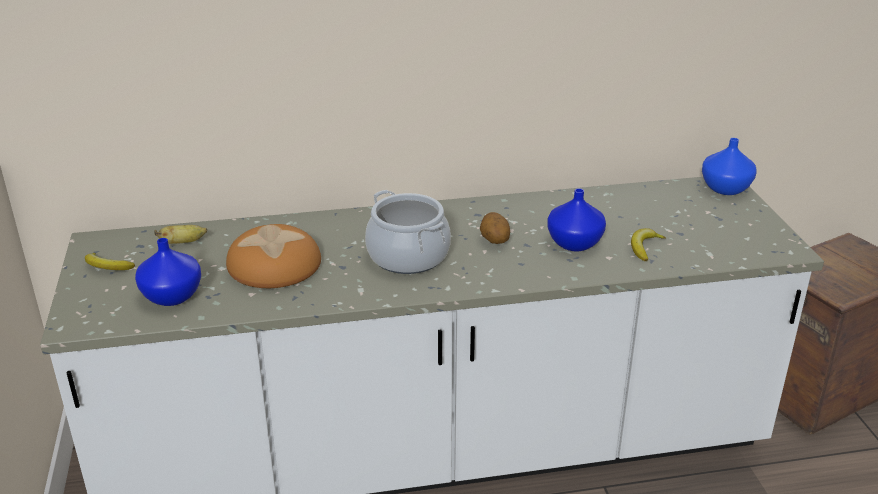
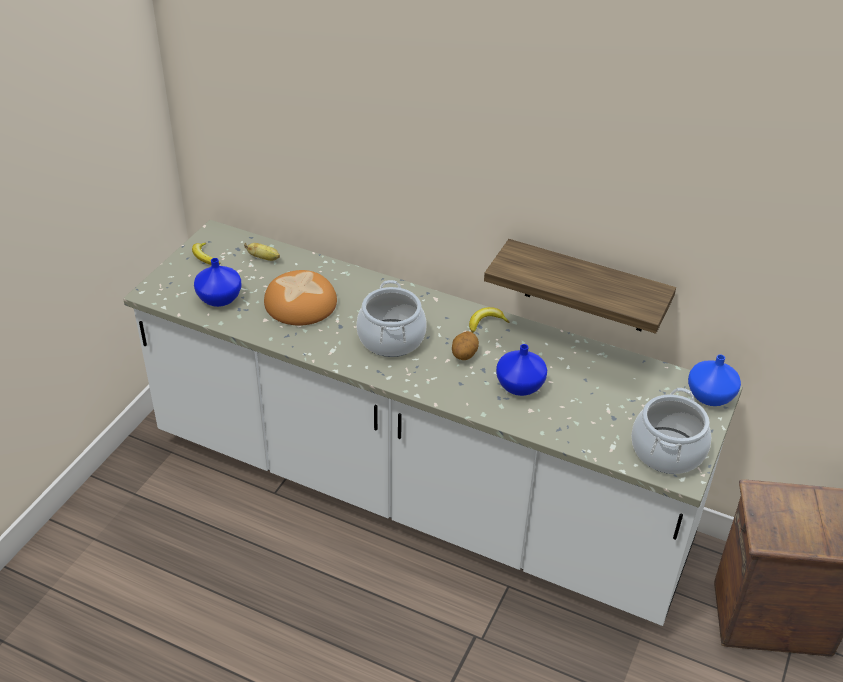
camera: 35 degrees right, 10 degrees up
banana [631,228,666,261] -> banana moved to [469,307,509,332]
none -> shelf [484,239,676,334]
none -> cooking pot [631,388,711,474]

